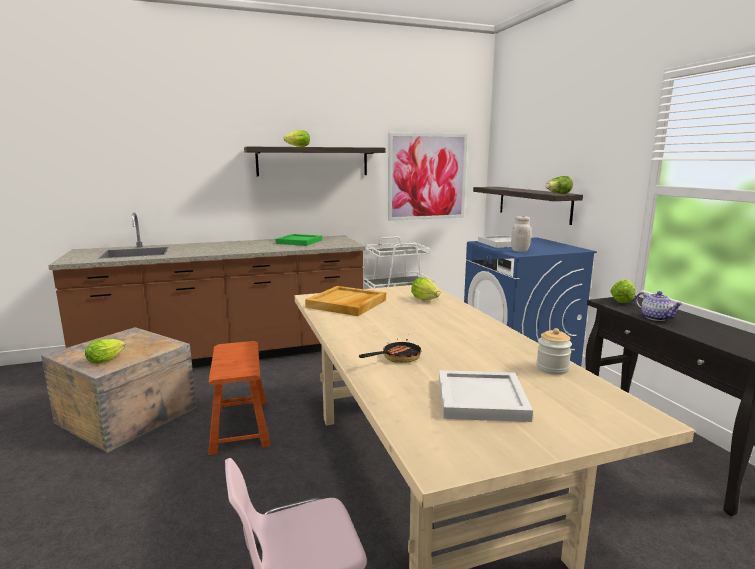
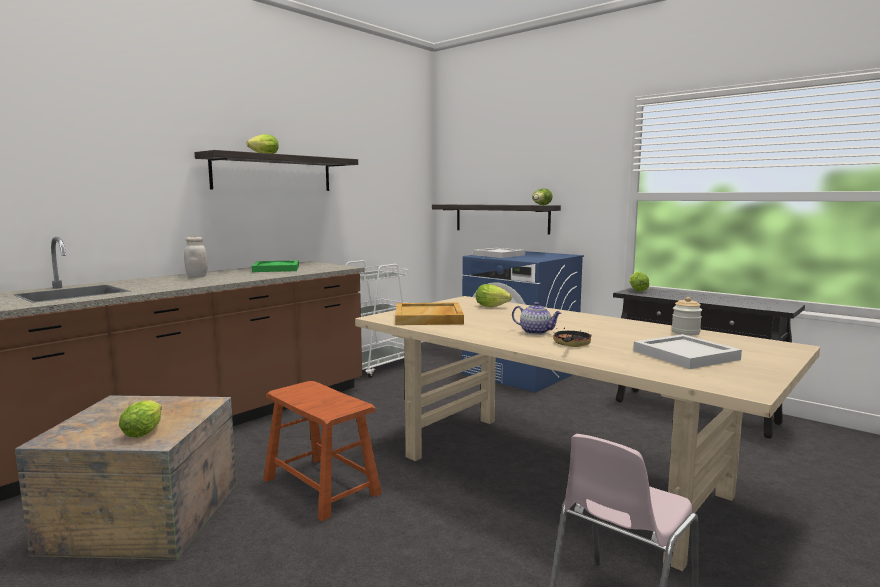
camera: 30 degrees left, 5 degrees down
picture [388,133,468,221] -> none
white jar [511,216,531,252] -> white jar moved to [184,237,208,278]
teapot [635,291,683,321] -> teapot moved to [512,302,562,335]

